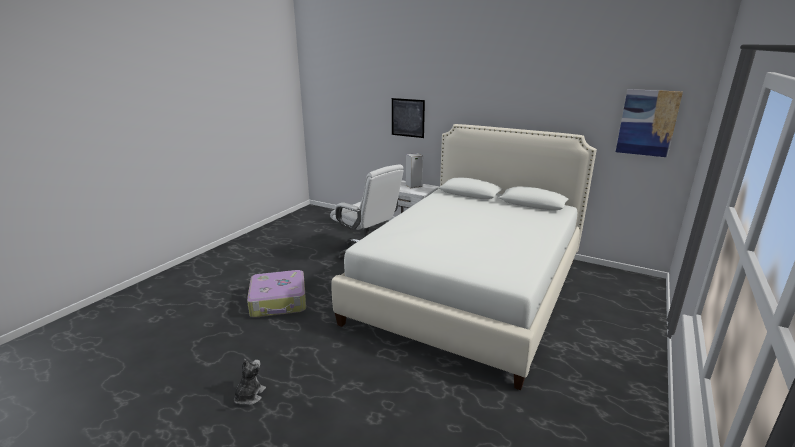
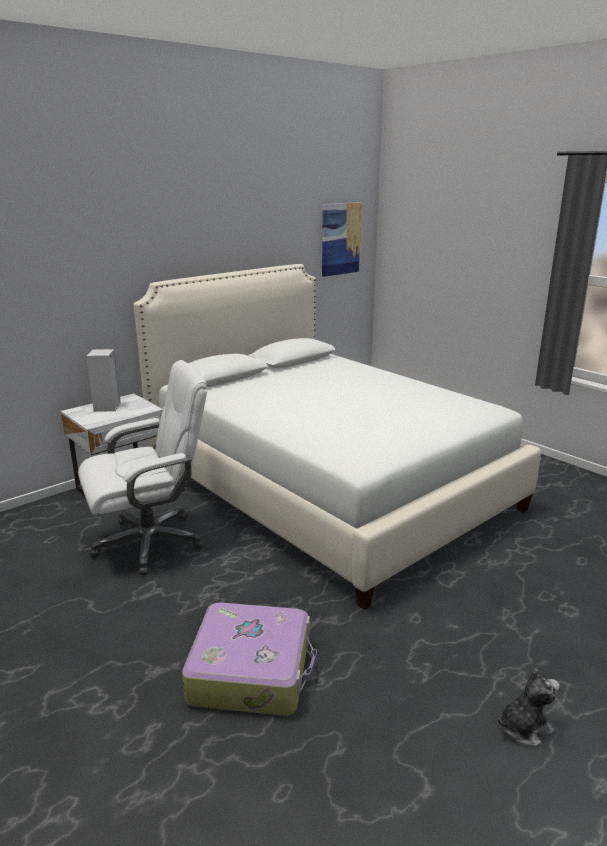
camera: 70 degrees left, 0 degrees up
plush toy [234,359,266,405] -> plush toy turned 120 degrees clockwise [497,669,560,746]
picture [392,98,425,138] -> none

